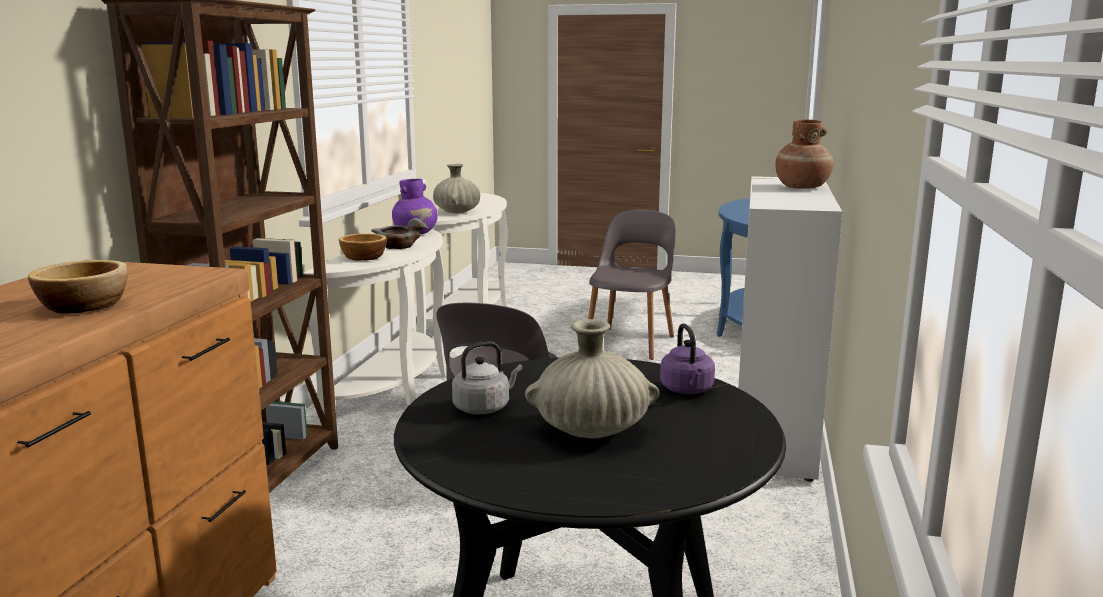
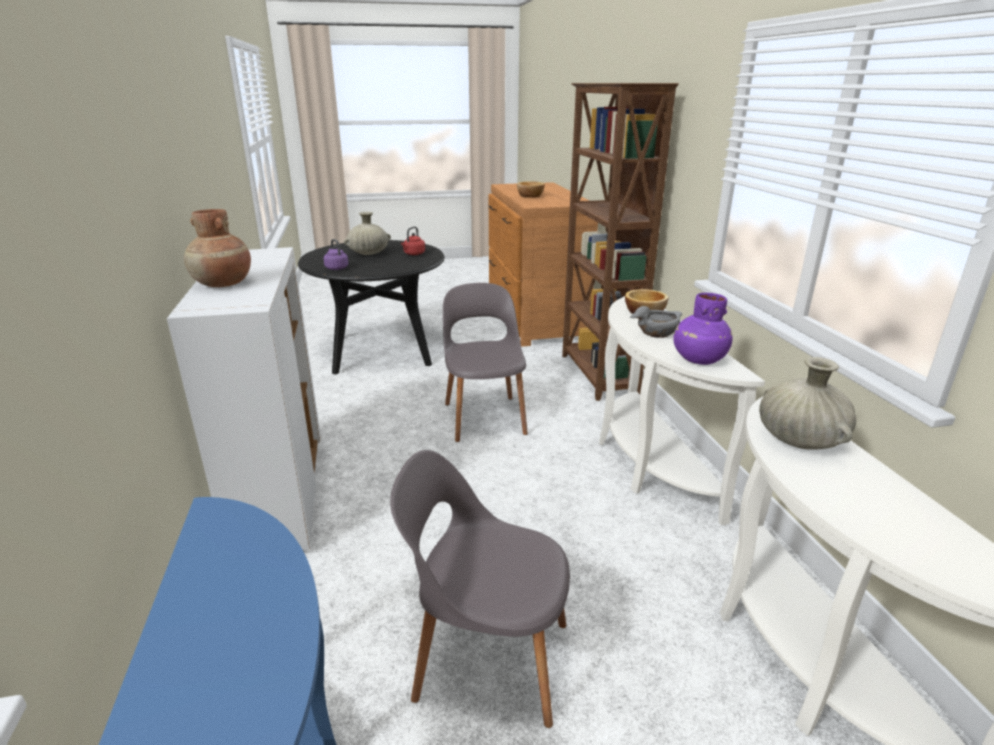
camera: 155 degrees right, 10 degrees up
grey kettle [452,341,522,414] -> red kettle [401,226,425,255]
grey chair [588,210,676,360] -> grey chair turned 105 degrees clockwise [390,450,570,728]

